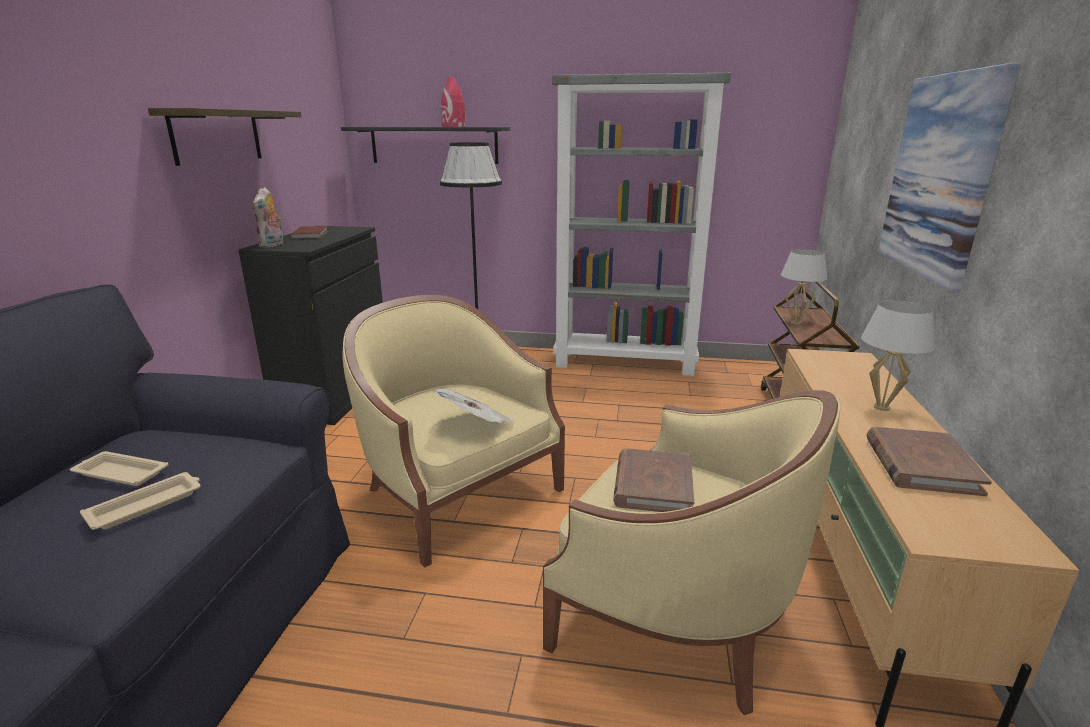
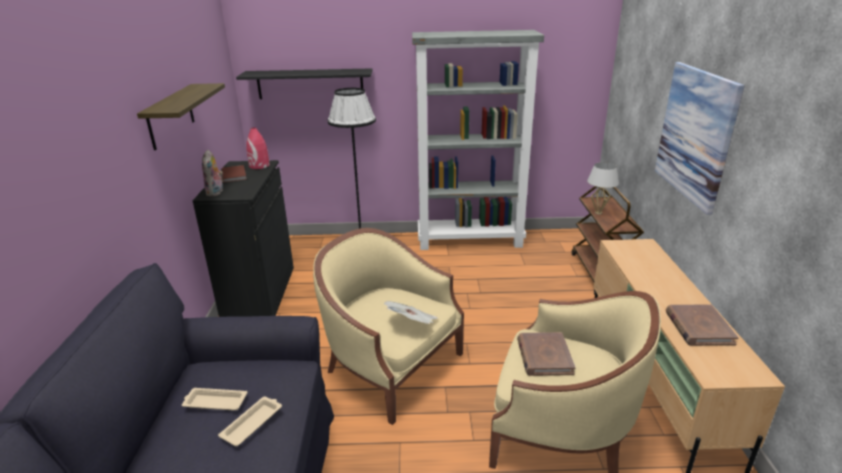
camera: 10 degrees left, 5 degrees up
red vase [441,77,466,127] -> red vase moved to [246,127,270,169]
white table lamp [861,301,935,411] -> none

